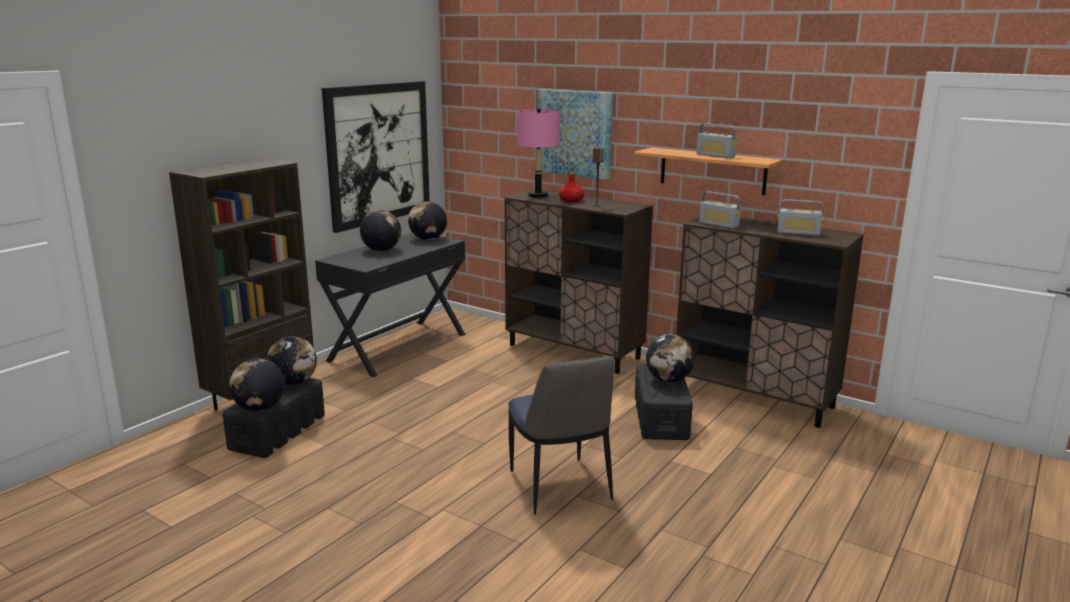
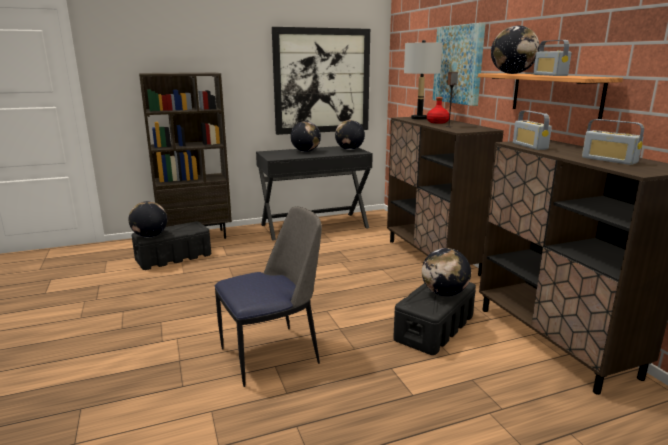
camera: 35 degrees right, 0 degrees up
globe [266,336,317,385] -> globe moved to [491,26,540,74]
chair [508,356,614,515] -> chair turned 135 degrees counterclockwise [214,206,322,387]
pink table lamp [518,108,560,198] -> grey table lamp [404,40,443,120]

